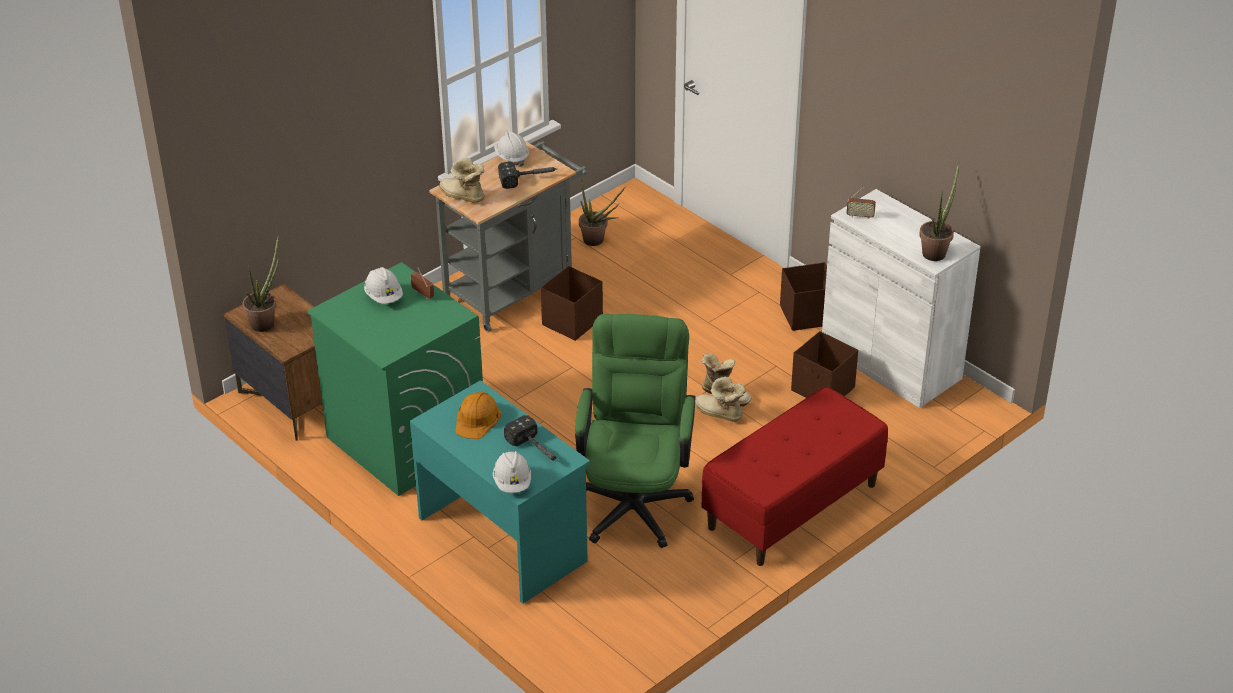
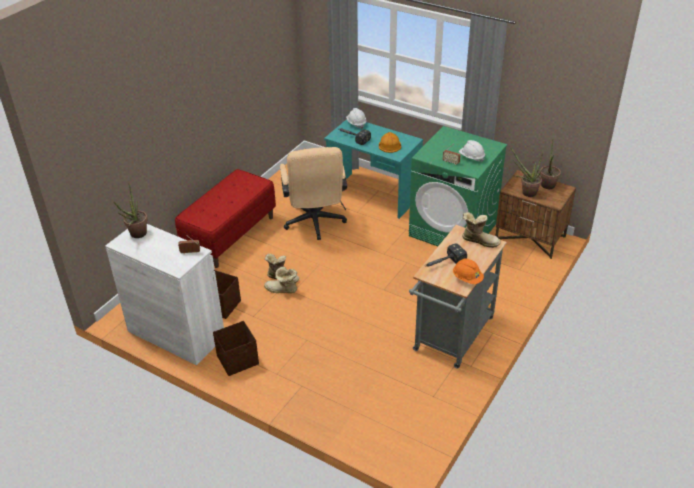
camera: 165 degrees right, 0 degrees up
white hard hat [494,131,529,167] -> orange hard hat [453,258,484,284]
brown storage box [541,266,603,341] -> none
green office chair [575,314,695,548] -> beige office chair [280,147,347,240]
potted plant [579,179,625,246] -> potted plant moved to [510,147,543,197]

